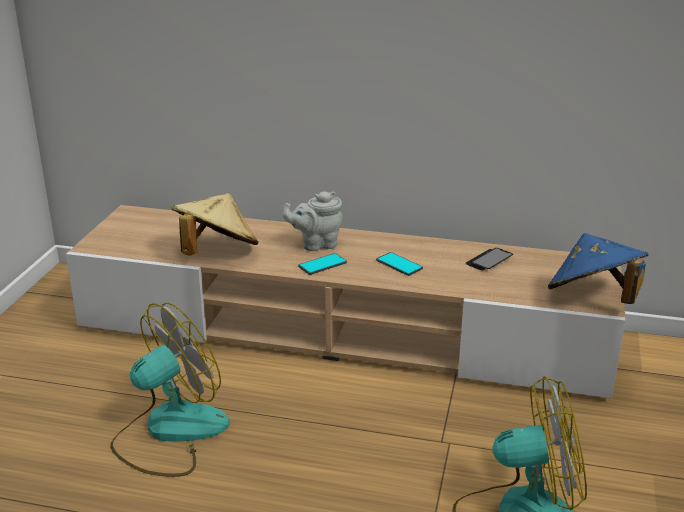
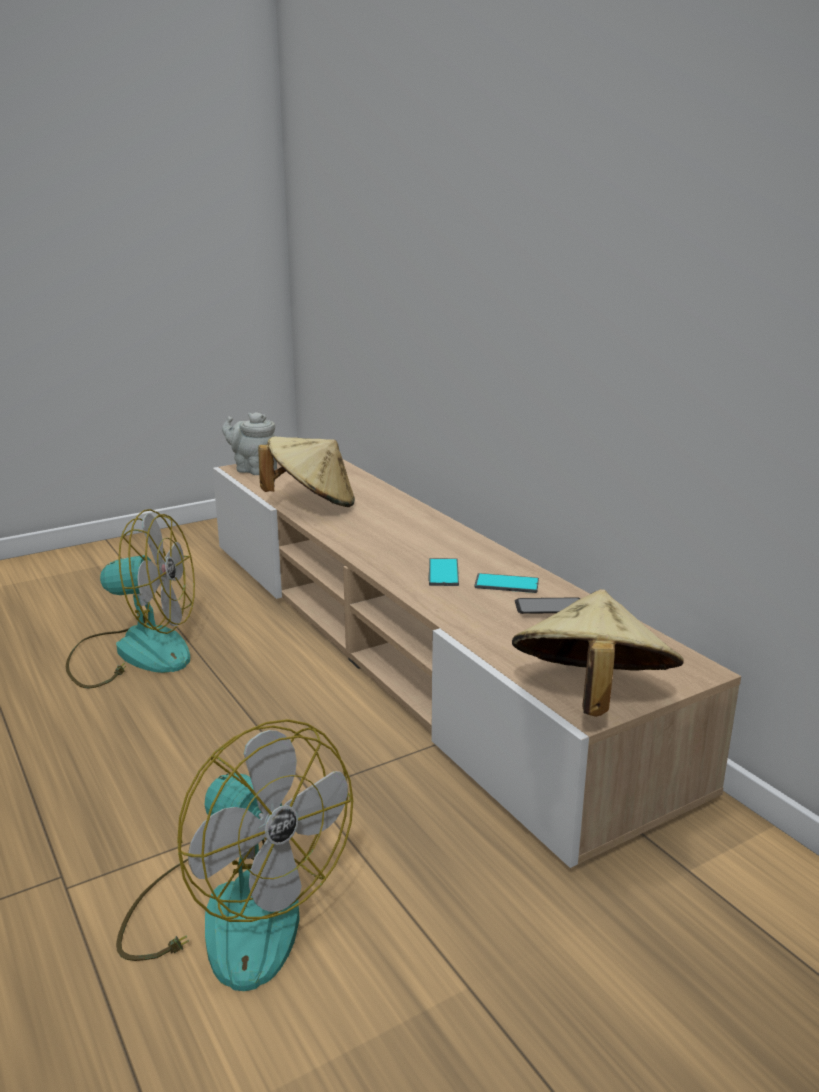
camera: 45 degrees right, 5 degrees down
grey teapot [283,191,343,251] -> grey teapot moved to [222,412,277,475]
phone [298,253,347,275] -> phone moved to [474,573,539,593]
blue hat [548,233,649,304] -> beige hat [512,589,684,717]

